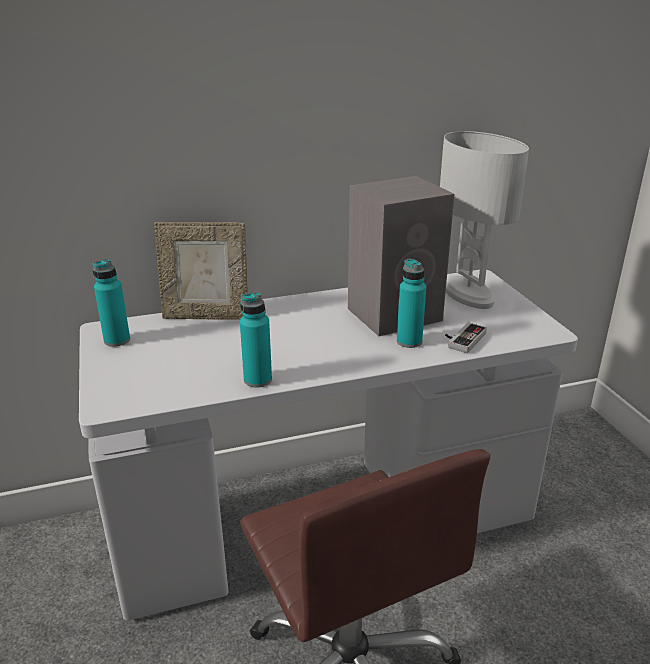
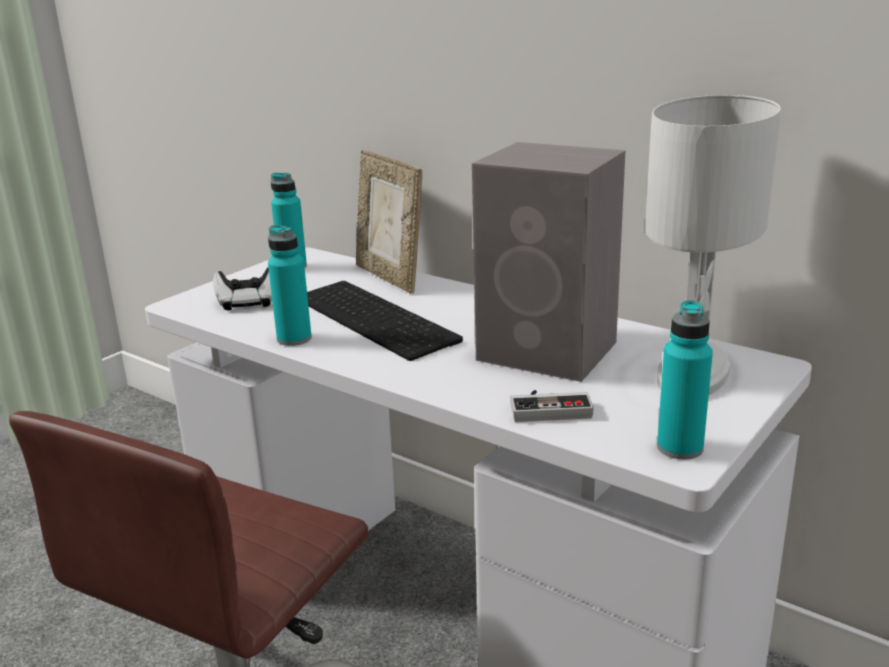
camera: 55 degrees right, 5 degrees down
turquoise bottle [397,259,426,348] -> turquoise bottle moved to [657,300,713,459]
none -> game controller [213,267,272,310]
none -> keyboard [307,281,463,361]

